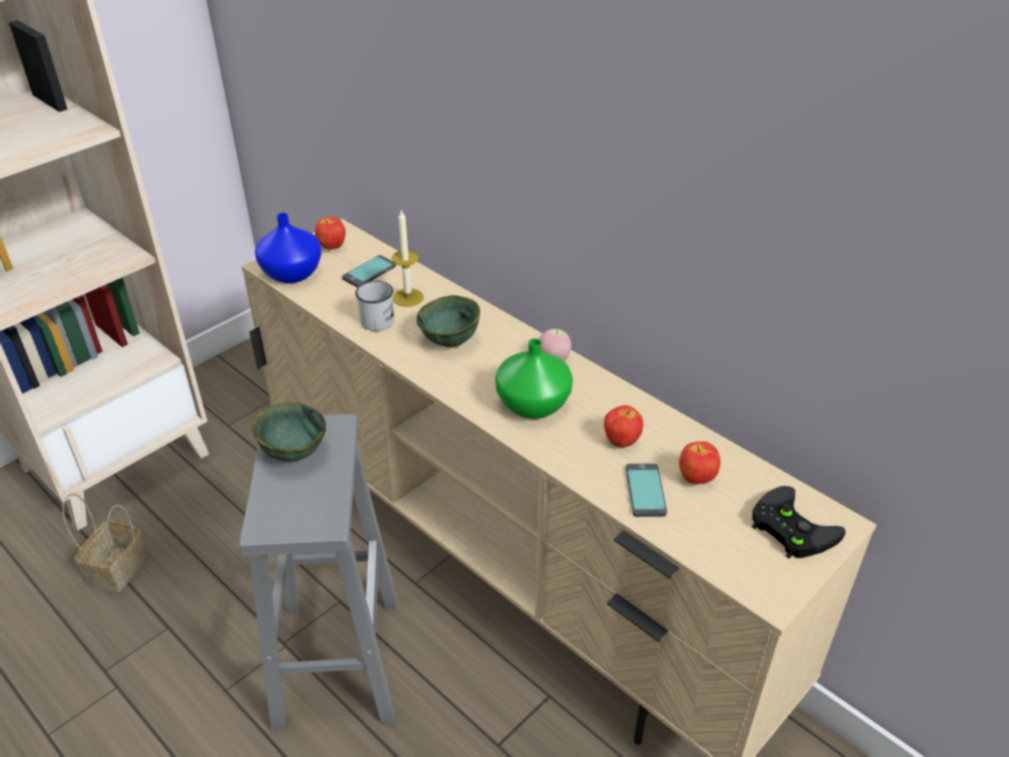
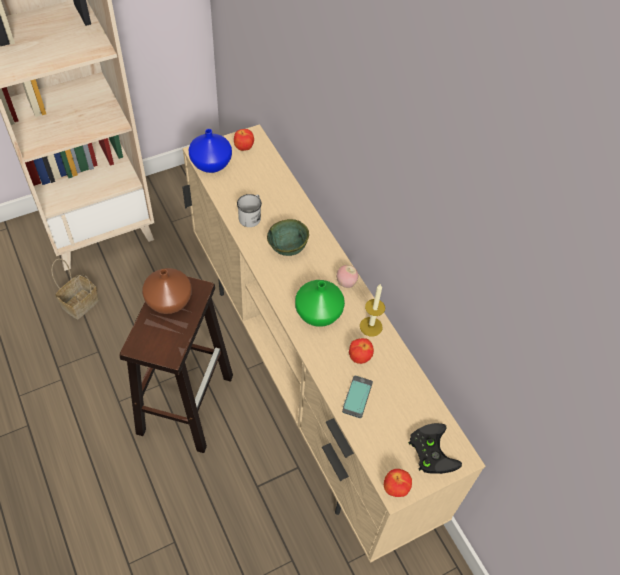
camera: 15 degrees right, 15 degrees up
grey stool [240,414,397,731] -> brown stool [119,276,233,453]
green bowl [252,402,326,462] -> brown vase [142,268,192,314]
phone [342,255,396,288] -> none
candle [391,209,424,307] -> candle moved to [360,284,385,337]
apple [679,441,720,484] -> apple moved to [384,469,412,497]

